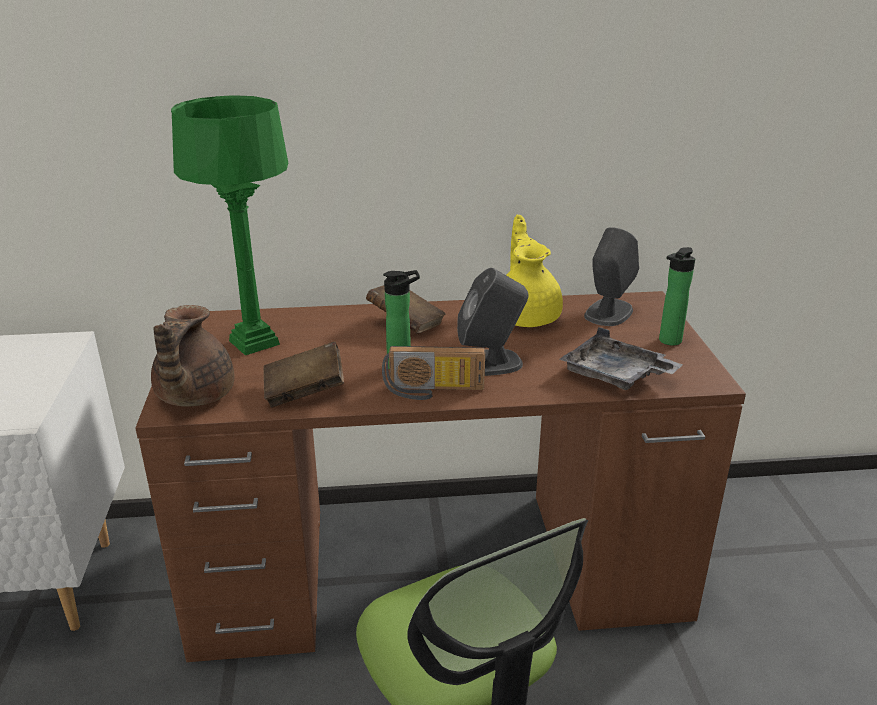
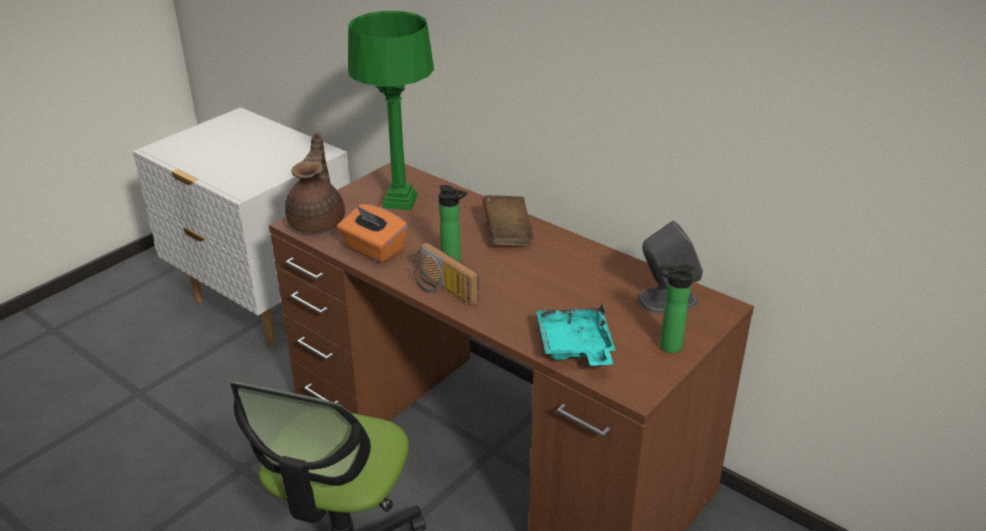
camera: 45 degrees right, 5 degrees up
brown teapot [151,305,235,406] -> brown teapot turned 135 degrees clockwise [285,132,345,233]
brown book [263,341,344,407] -> orange tissue box [337,204,408,263]
grey speaker [457,268,528,376] -> none
yellow teapot [506,215,563,327] -> none
grey tray [560,328,683,390] -> turquoise tray [536,303,616,366]

